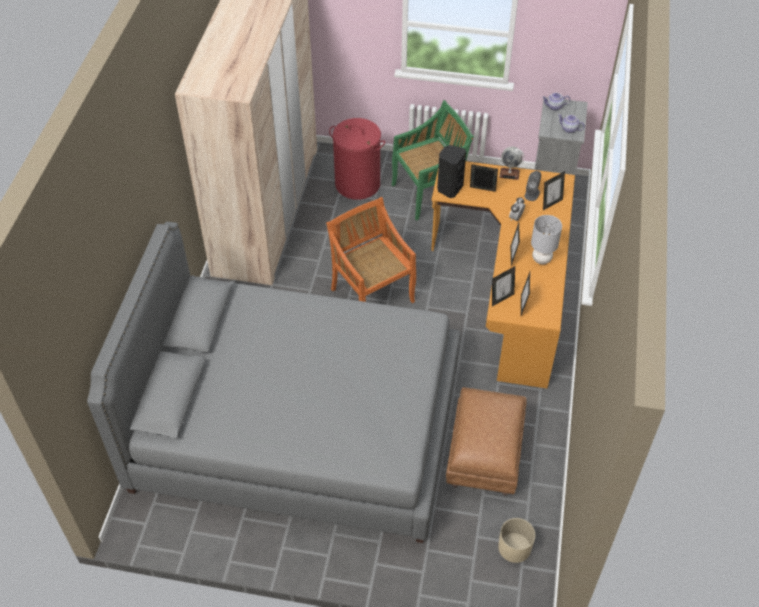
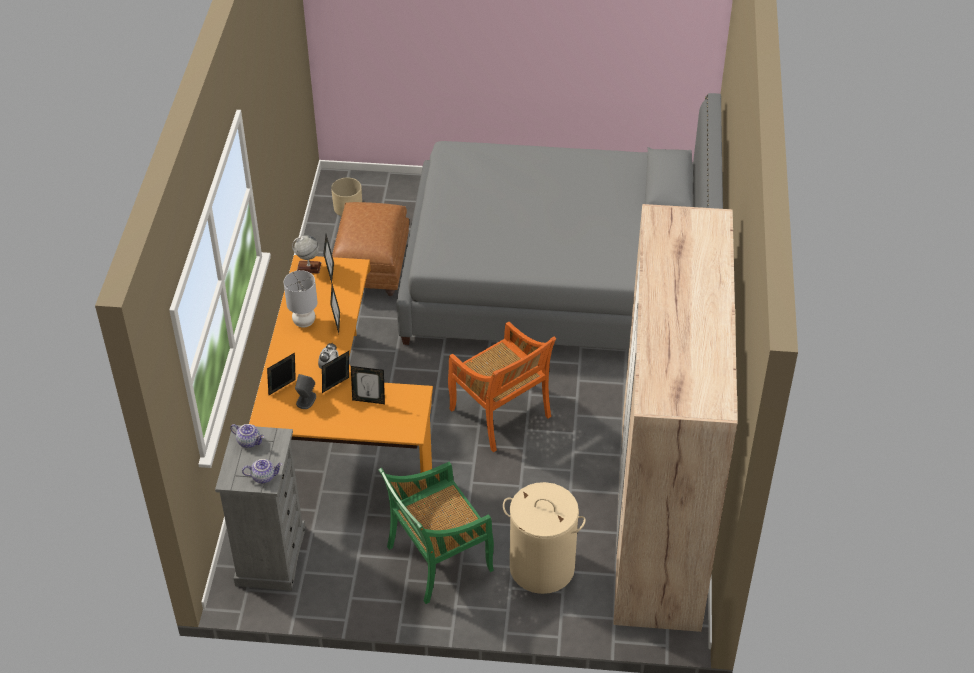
camera: 175 degrees right, 5 degrees down
red laundry basket [329,118,385,200] -> beige laundry basket [503,482,586,594]
black speaker [437,145,466,198] -> none
picture frame [492,266,515,307] -> picture frame moved to [322,351,349,393]
globe [499,146,524,180] -> globe moved to [292,235,321,274]

